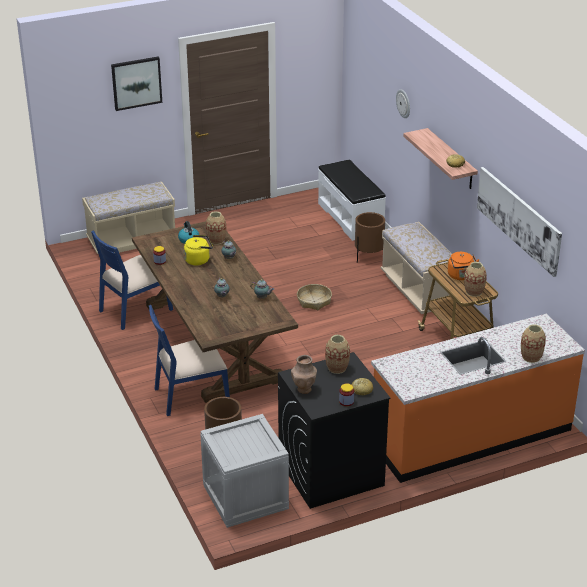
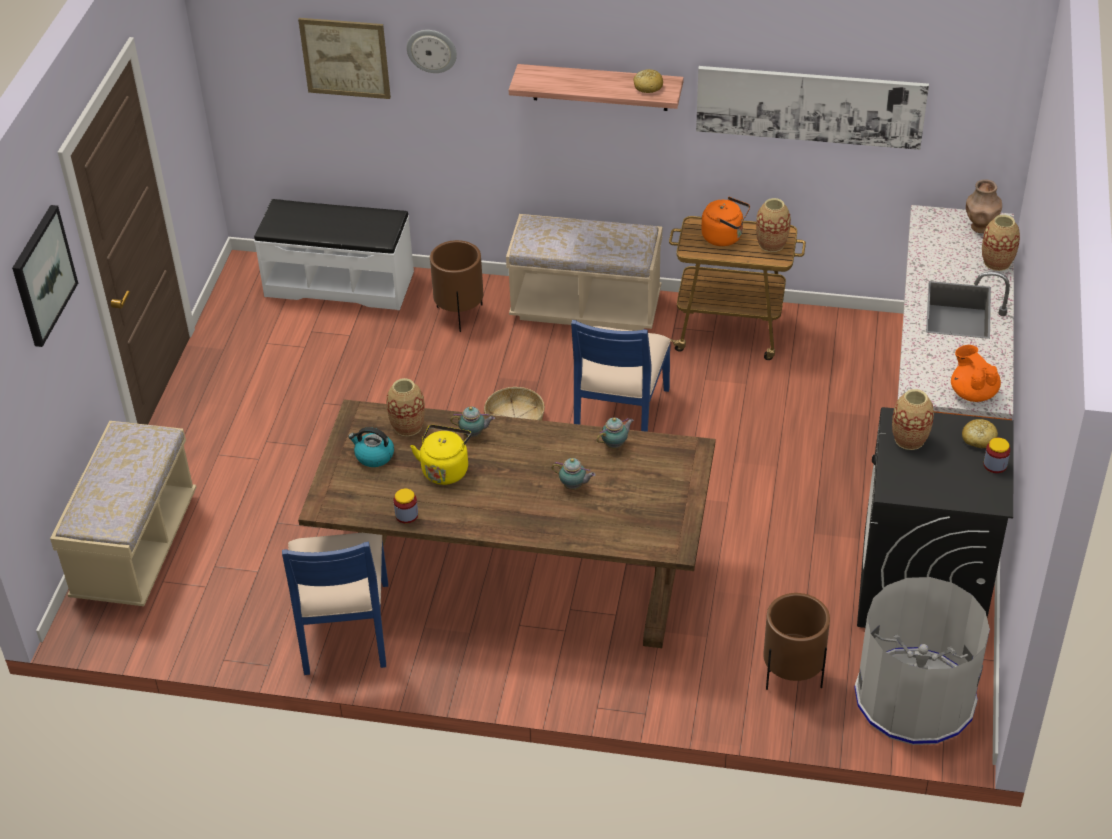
camera: 55 degrees left, 10 degrees up
blue chair [149,305,230,416] -> blue chair moved to [571,320,671,432]
crate [200,414,289,528] -> grey trash can [854,577,990,745]
brown vase [291,355,317,394] -> brown vase moved to [966,179,1002,233]
none -> picture [298,18,391,99]
none -> orange teapot [951,345,1001,402]

